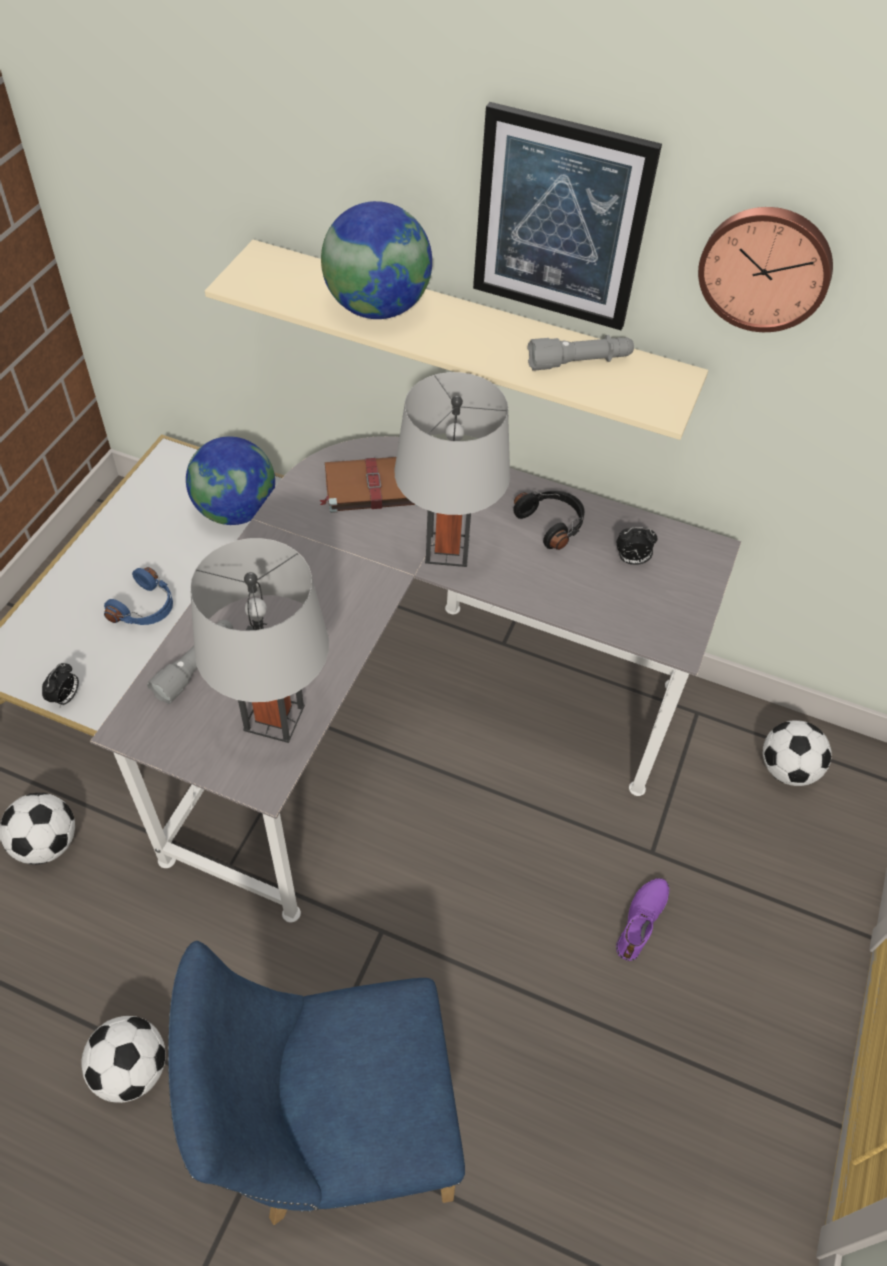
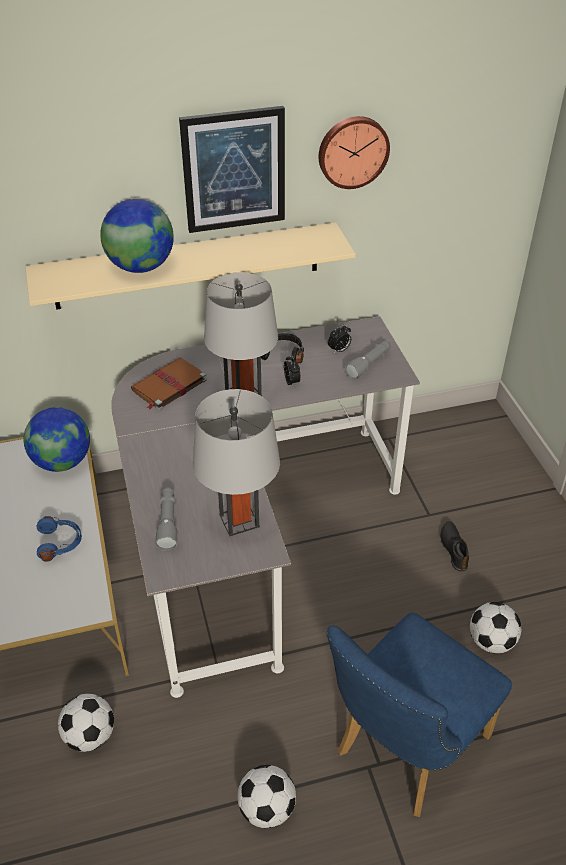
camera: 35 degrees left, 10 degrees down
alarm clock [42,663,79,707] -> alarm clock moved to [284,354,301,387]
grey flashlight [528,335,634,371] -> grey flashlight moved to [345,341,390,379]
purple shoe [616,878,669,961] -> black shoe [440,521,469,571]
football [763,720,832,786] -> football moved to [470,602,522,653]

